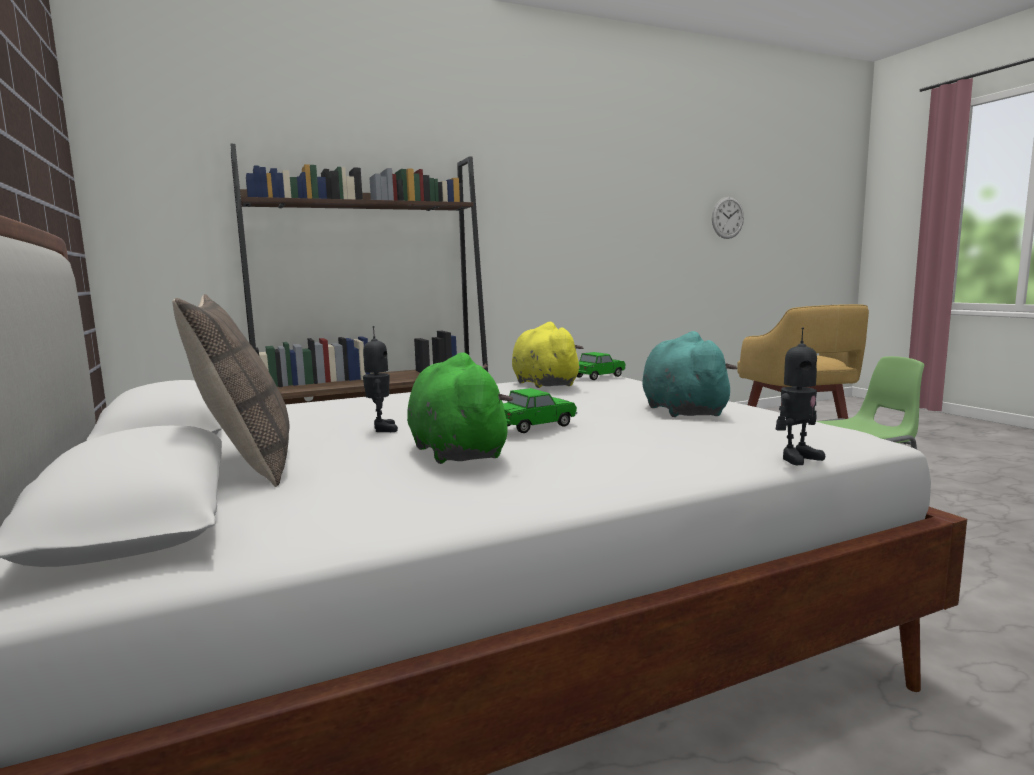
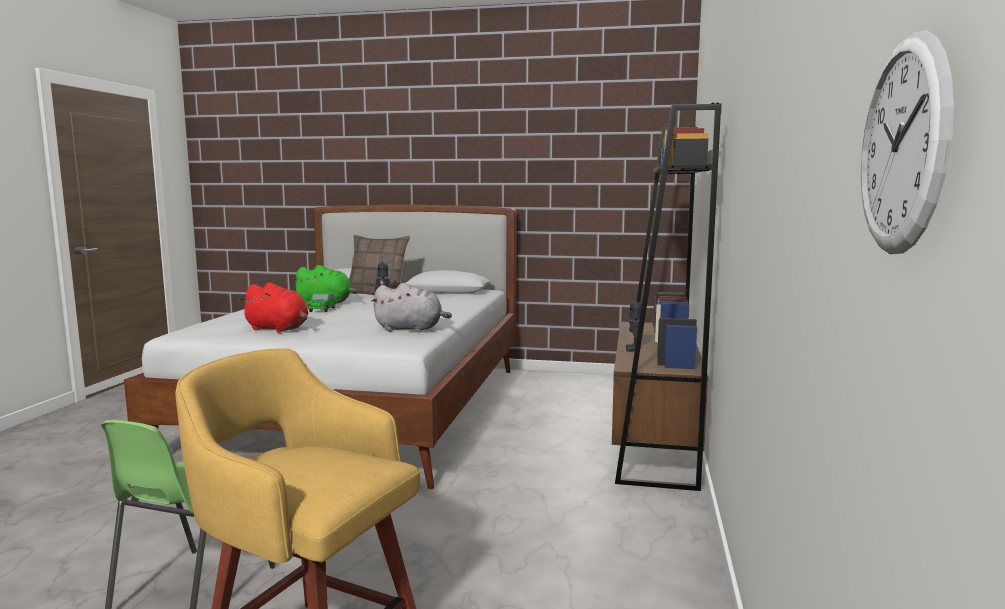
camera: 125 degrees right, 0 degrees up
yellow plush toy [512,322,583,388] -> grey plush toy [371,283,452,332]
toy car [577,352,626,380] -> none
turquoise plush toy [642,331,738,417] -> red plush toy [239,283,309,333]
toy robot [776,327,825,465] -> toy robot moved to [626,294,642,352]

